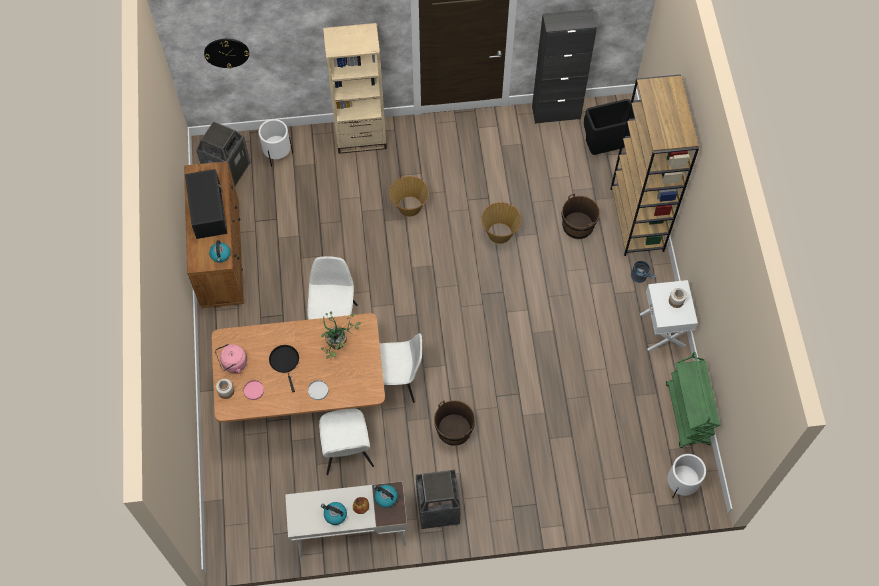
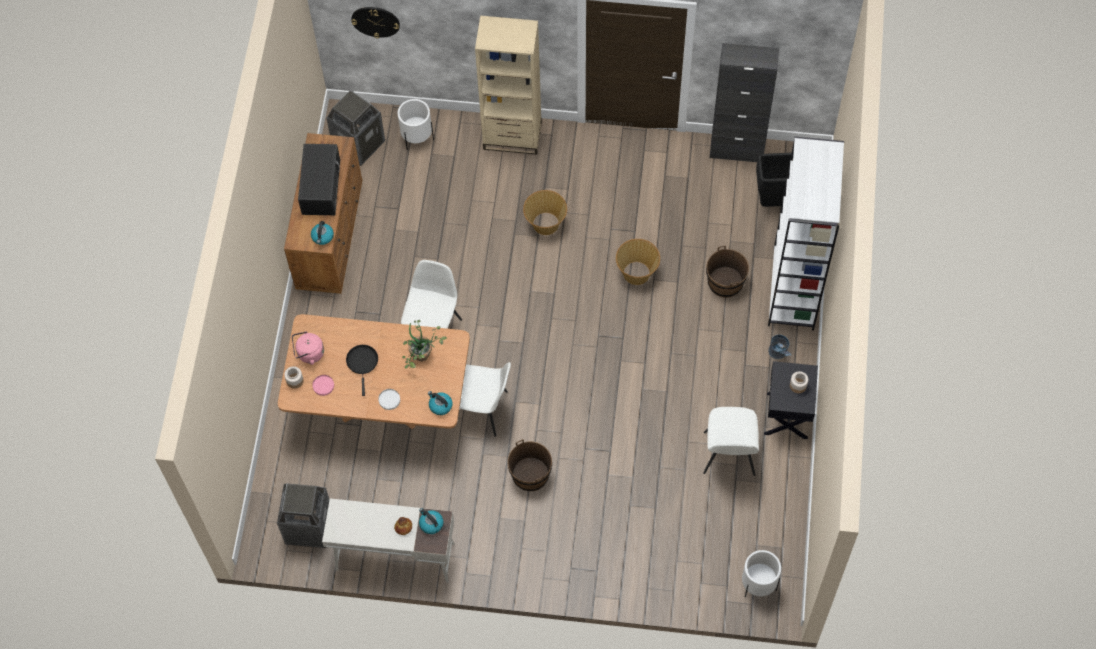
camera: 15 degrees right, 0 degrees up
white chair [319,408,374,475] -> white chair moved to [703,407,759,476]
kettle [321,502,347,525] -> kettle moved to [428,391,453,415]
trash can [416,470,461,529] -> trash can moved to [277,483,330,548]
brown bookcase [611,74,699,256] -> white bookcase [768,137,844,331]
white nightstand [640,280,698,351] -> black nightstand [764,361,818,439]
green cart [666,352,720,448] -> none

